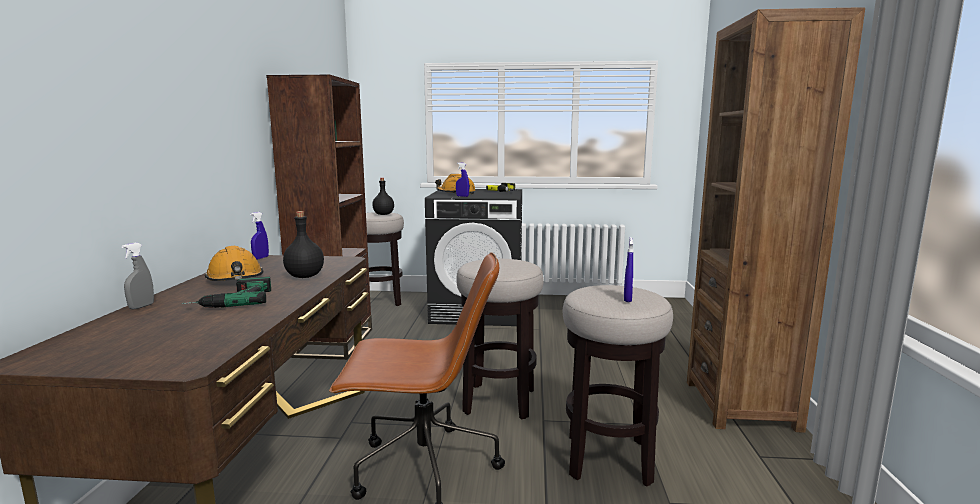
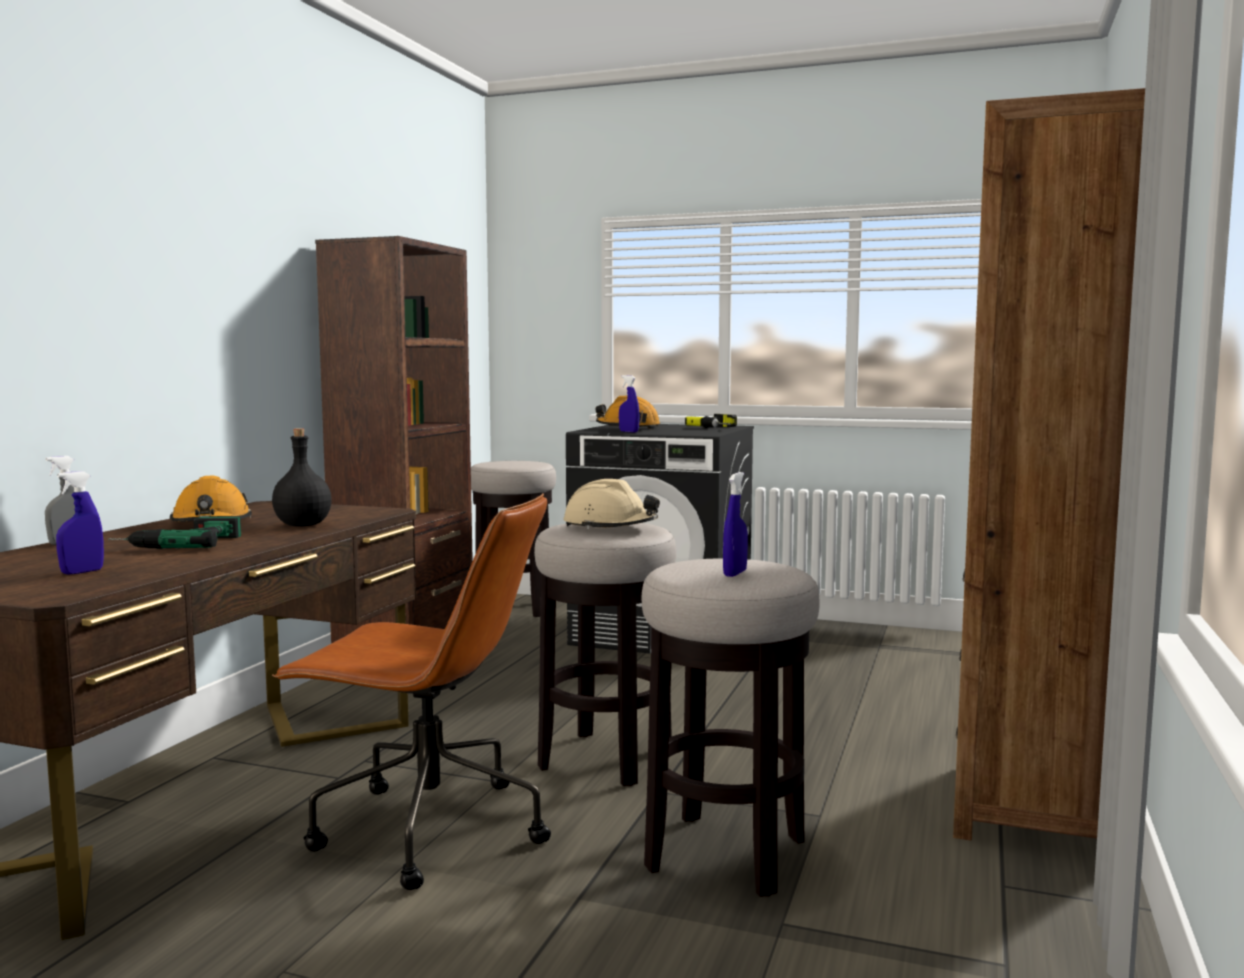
camera: 15 degrees right, 5 degrees down
blue spray bottle [250,212,269,259] -> blue spray bottle moved to [56,471,104,575]
black bottle [372,178,394,215] -> none
none -> beige hard hat [563,479,660,529]

